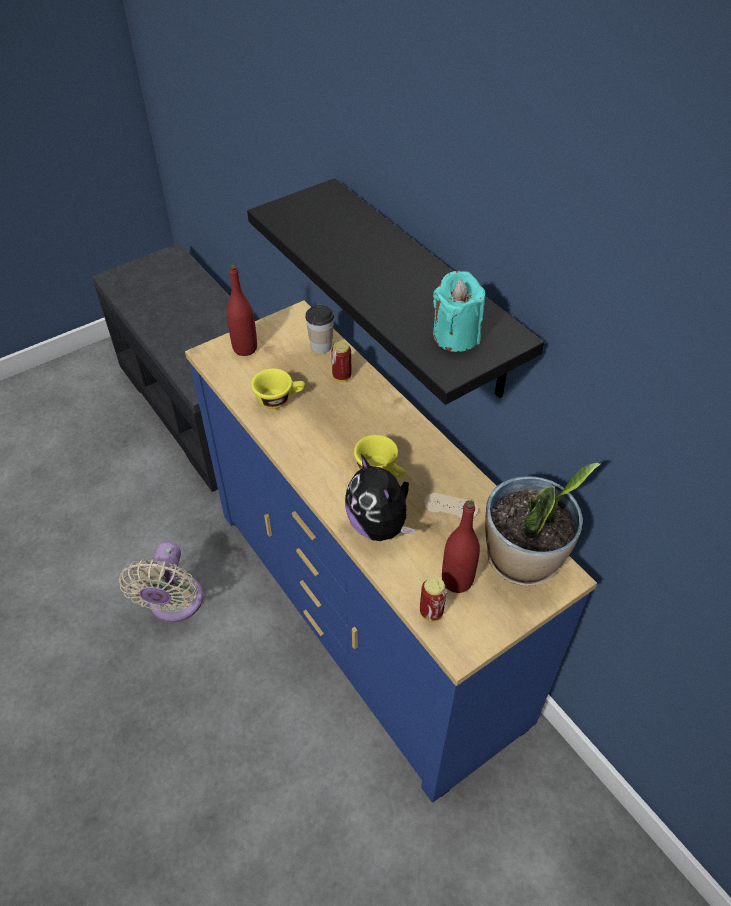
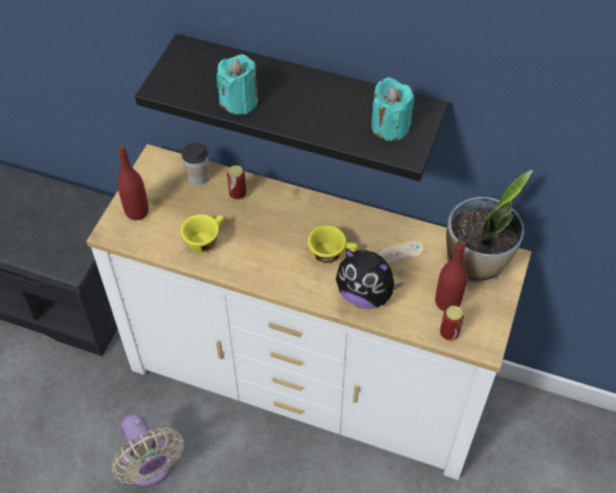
camera: 35 degrees left, 5 degrees up
blue dresser [185,300,597,803] -> white dresser [86,144,531,480]
none -> turquoise candle [217,54,258,114]

